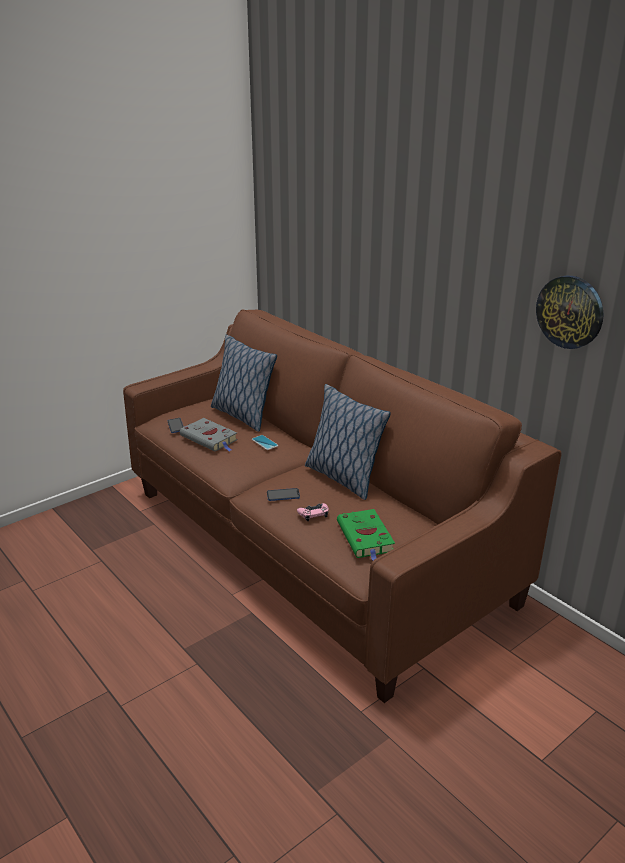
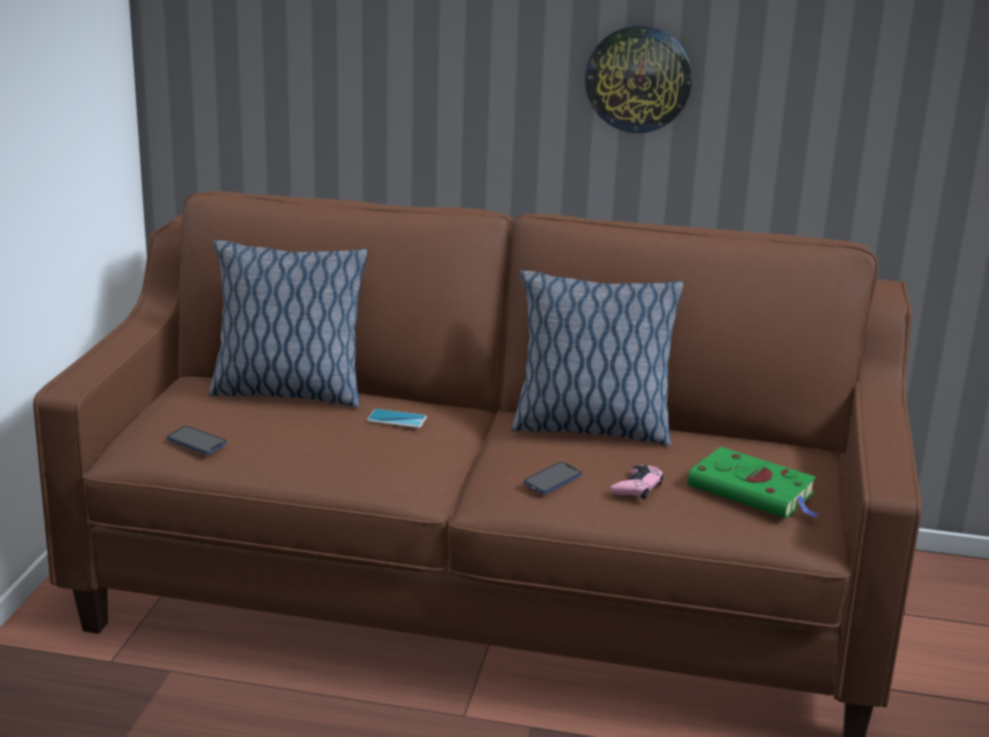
camera: 40 degrees left, 5 degrees down
grey book [180,418,238,451] -> none
wall clock [536,276,604,349] -> wall clock moved to [585,25,692,133]

